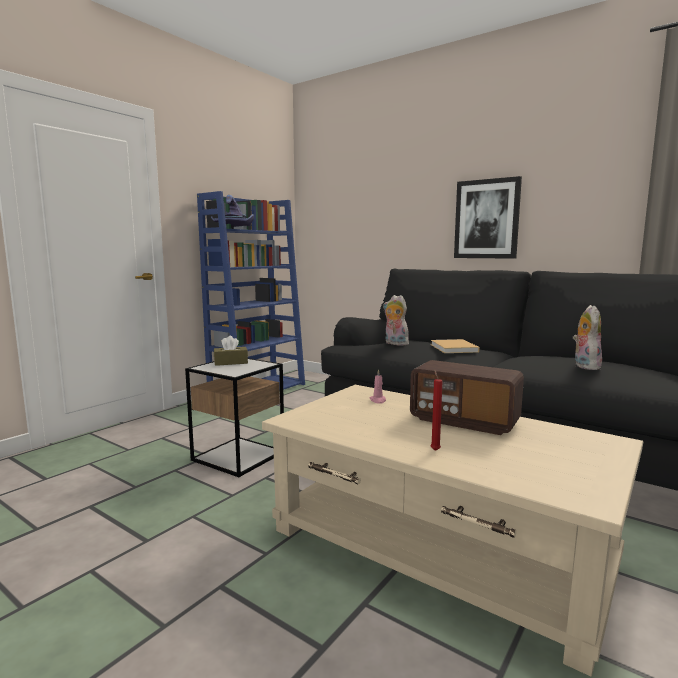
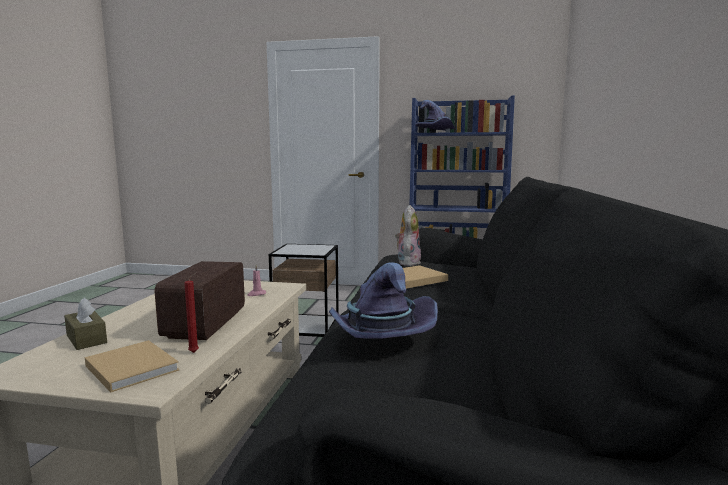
camera: 65 degrees right, 0 degrees up
brown tissue box [214,336,248,366] -> brown tissue box moved to [64,298,107,350]
red candle [431,370,443,451] -> red candle moved to [184,272,199,353]
picture [454,176,522,259] -> none
plush toy [573,305,602,370] -> purple hat [329,262,438,339]
none -> beige book [85,340,179,393]

